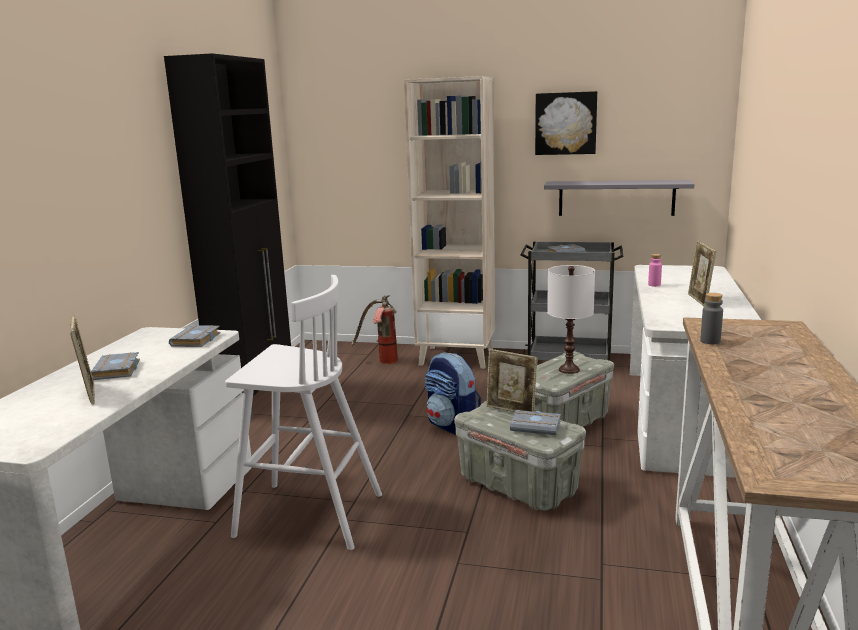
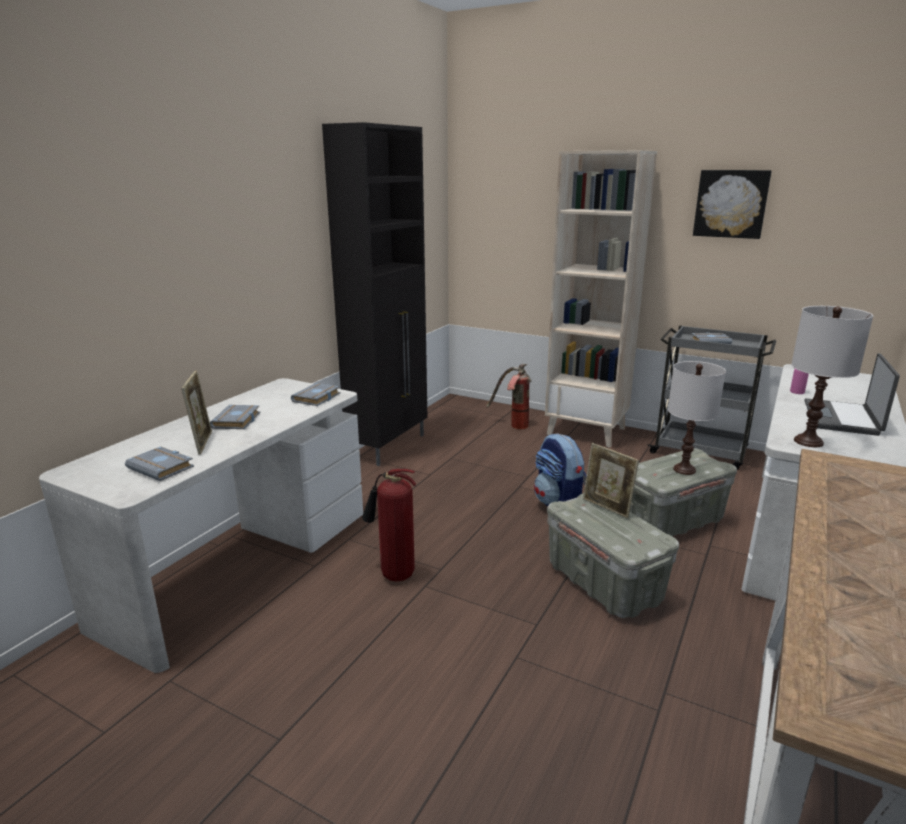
camera: 15 degrees right, 5 degrees up
white stool [225,275,382,550] -> fire extinguisher [362,469,416,582]
grey book [510,410,561,435] -> grey book moved to [125,446,194,481]
grey shelf [544,180,695,216] -> none
picture frame [688,241,716,307] -> laptop [805,353,900,436]
grey bottle [700,293,723,344] -> none
none -> white table lamp [791,306,873,447]

